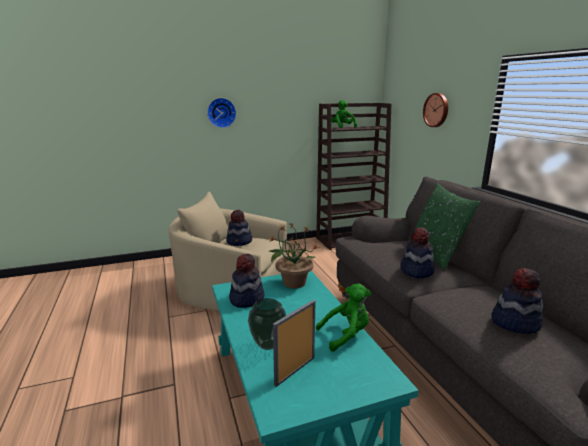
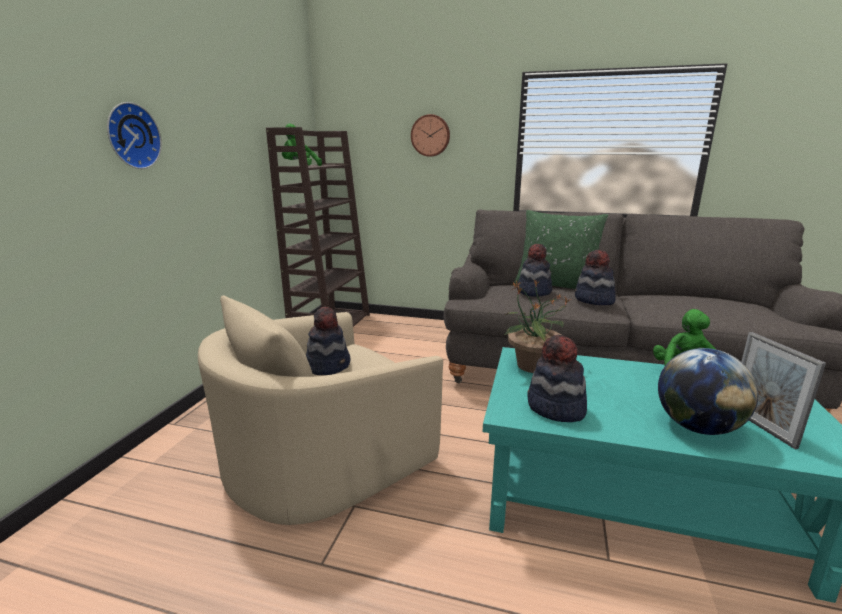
camera: 55 degrees left, 0 degrees up
vase [248,298,286,350] -> globe [658,348,758,435]
hat [491,268,543,334] -> hat moved to [517,244,552,297]

